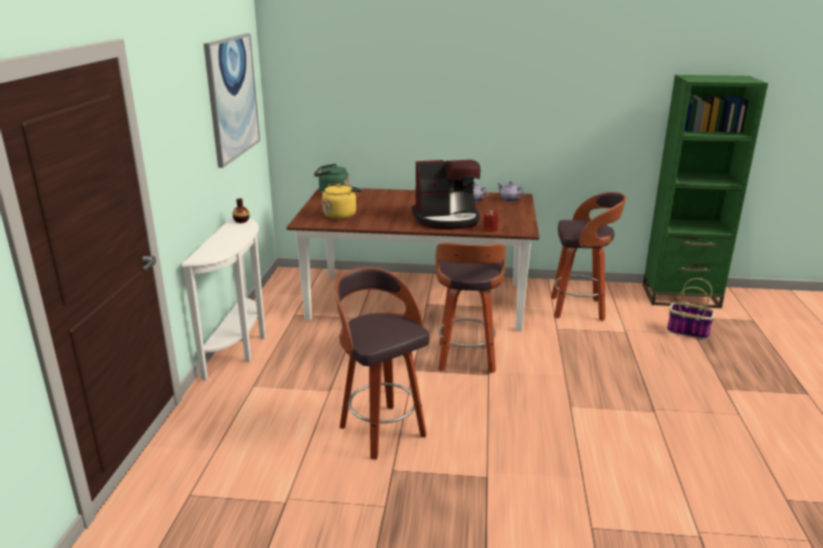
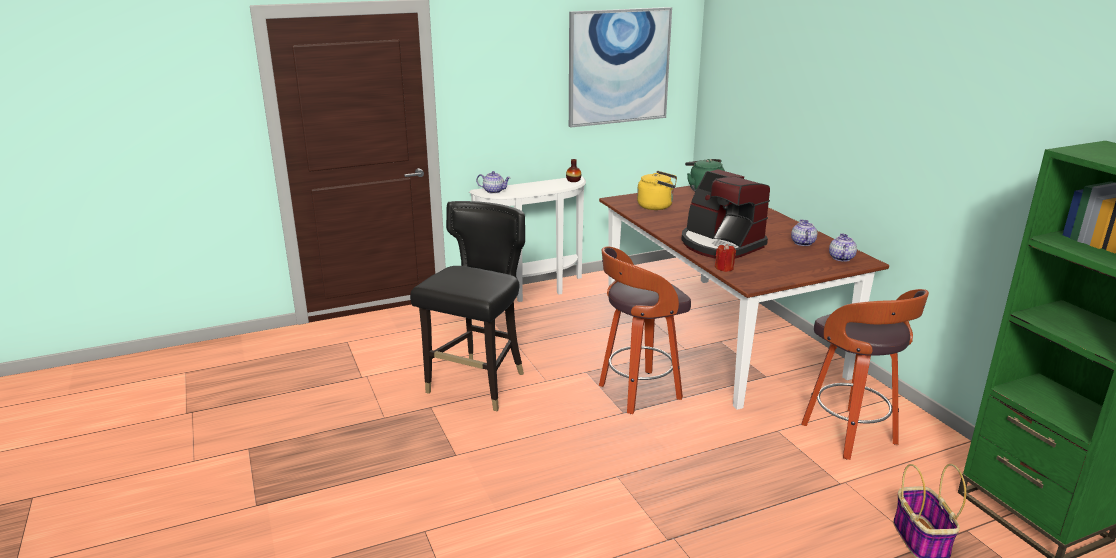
camera: 60 degrees right, 0 degrees up
stool [335,267,429,460] -> black chair [410,201,525,411]
none -> teapot [476,171,511,194]

